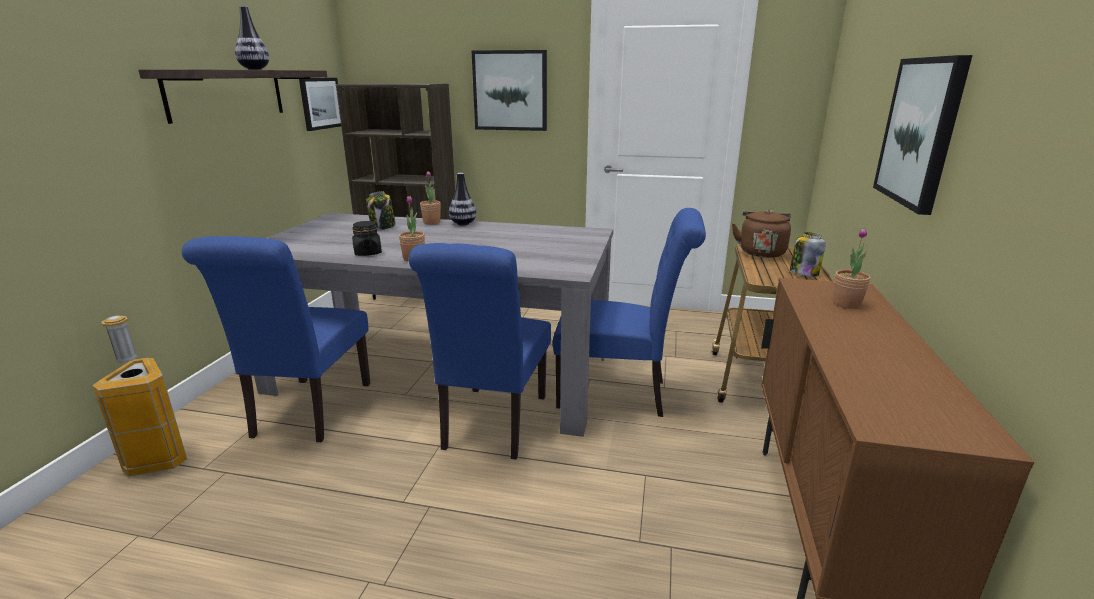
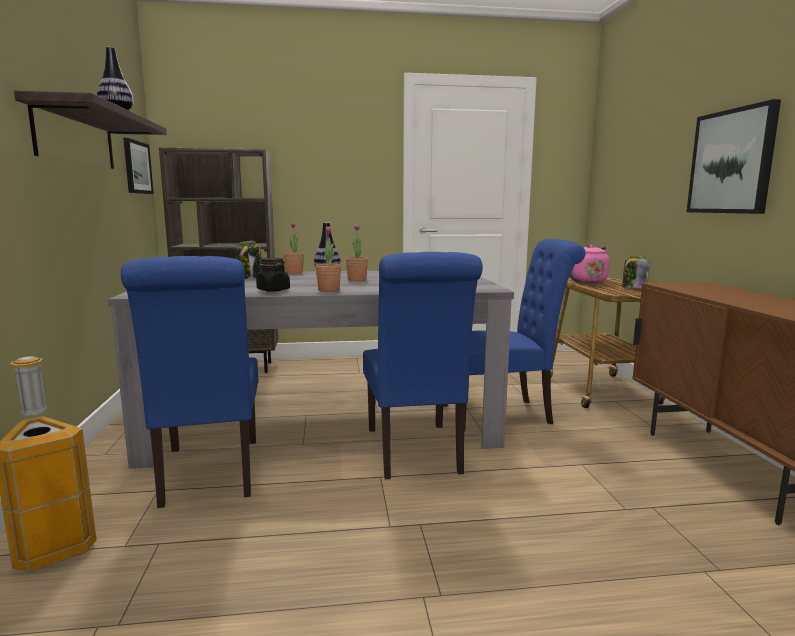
camera: 20 degrees left, 10 degrees down
picture [472,50,547,131] -> none
brown kettle [732,210,791,258] -> pink kettle [569,244,609,283]
potted plant [833,228,871,309] -> potted plant moved to [346,224,368,281]

